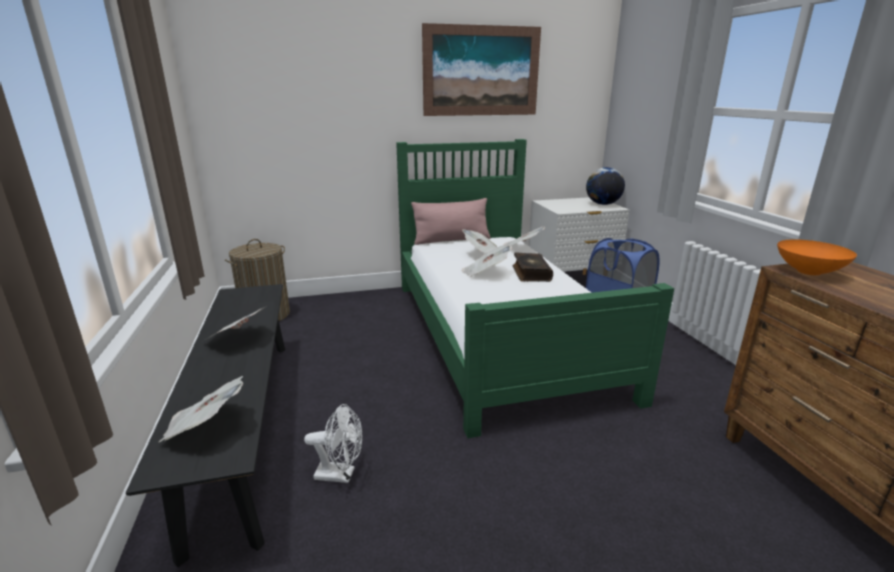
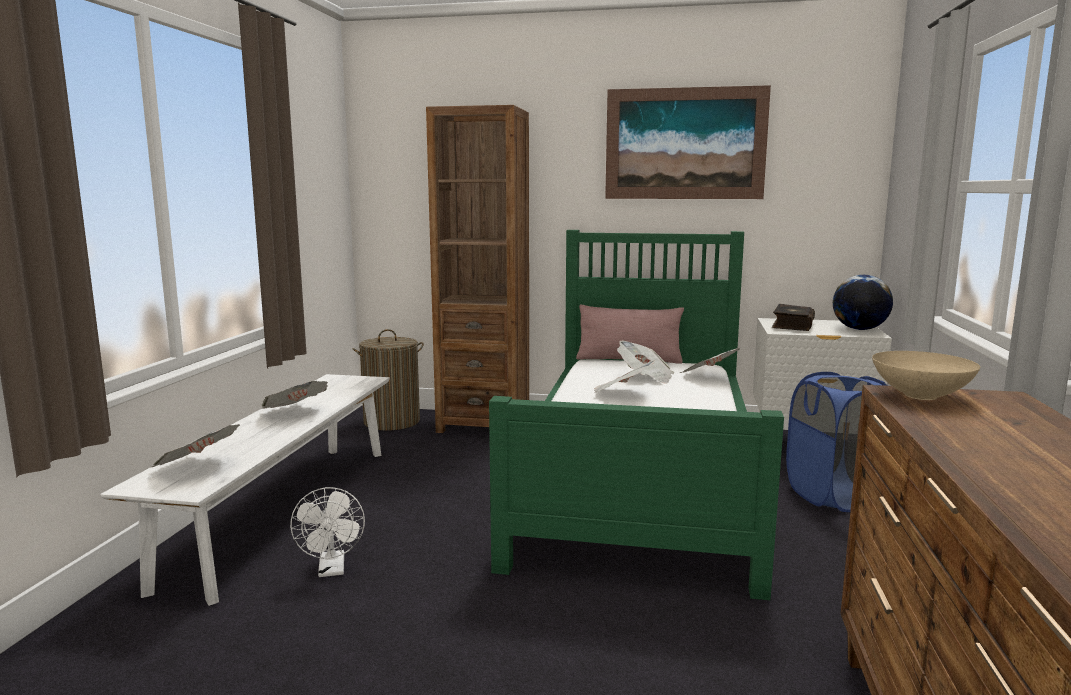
camera: 25 degrees right, 10 degrees down
black bench [126,284,285,567] -> white bench [100,374,390,606]
white fan [304,404,362,483] -> white fan turned 45 degrees clockwise [290,487,365,577]
book [512,252,553,282] -> book moved to [772,304,815,331]
orange bowl [777,239,857,275] -> beige bowl [872,351,980,400]
none -> brown bookcase [426,105,529,433]

